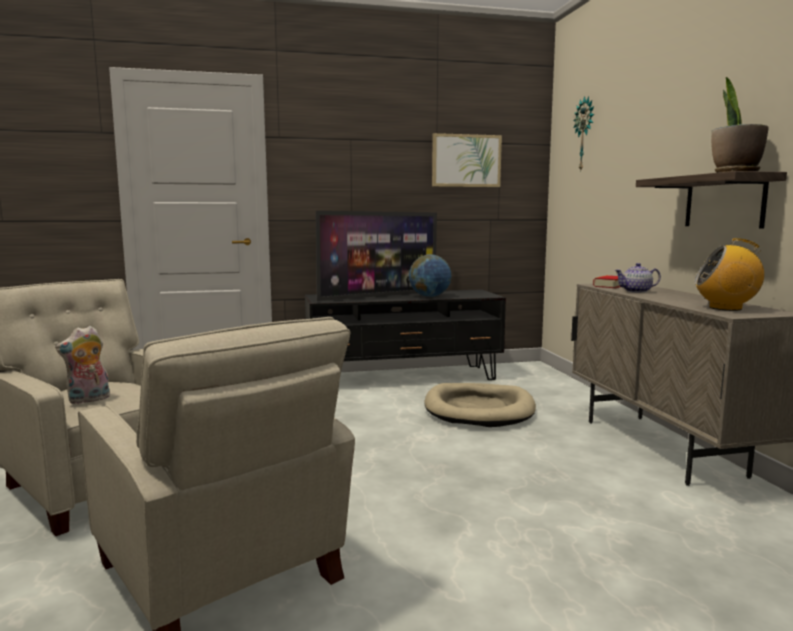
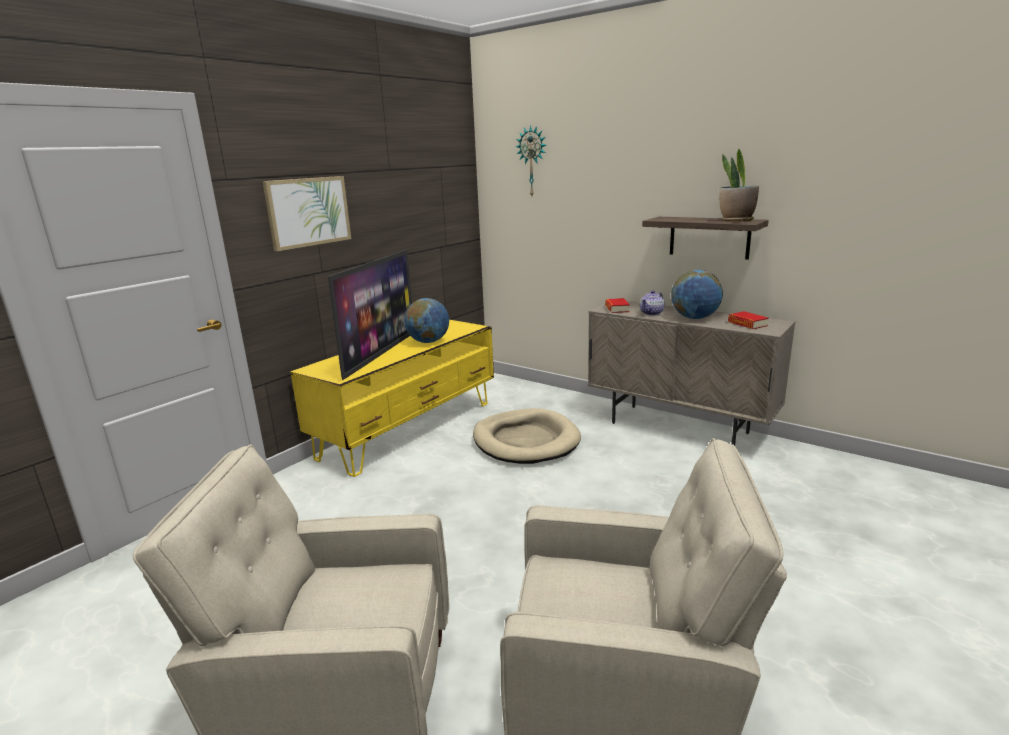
camera: 40 degrees left, 10 degrees up
plush toy [55,326,110,404] -> none
black tv stand [305,289,506,380] -> yellow tv stand [290,320,494,477]
picture [432,133,502,187] -> picture moved to [262,176,351,251]
radio [695,238,764,311] -> book [728,311,769,329]
none -> globe [671,270,723,319]

